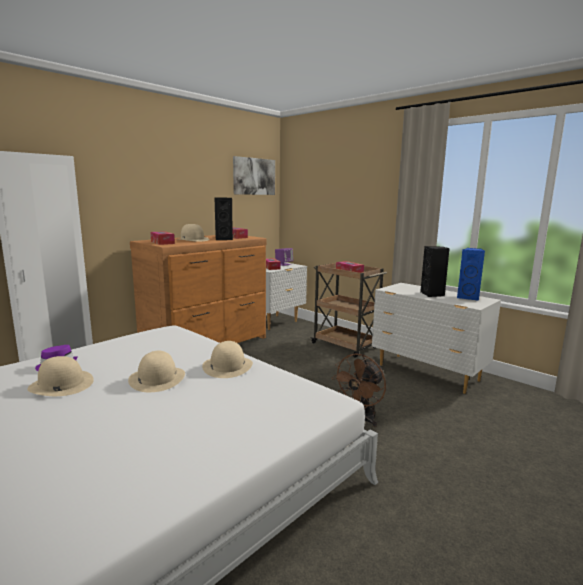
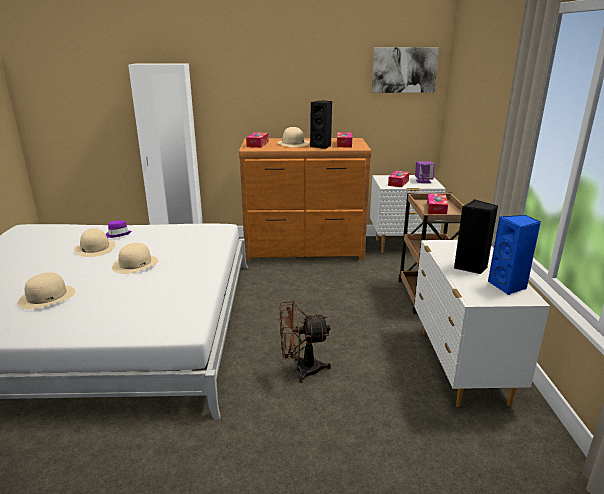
camera: 45 degrees right, 10 degrees up
beige hat [202,341,253,378] -> beige hat moved to [18,272,76,309]

